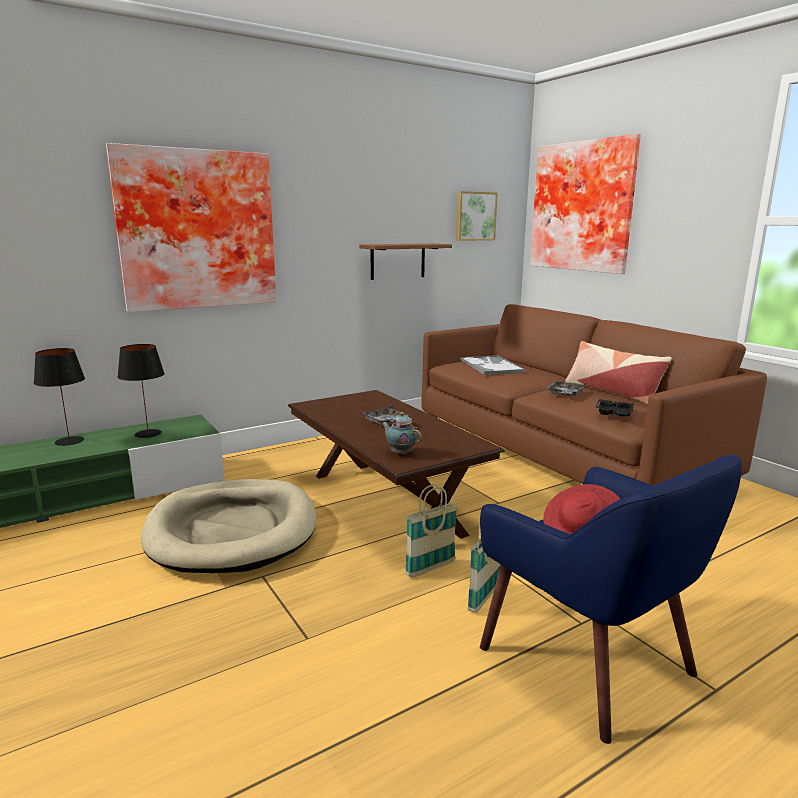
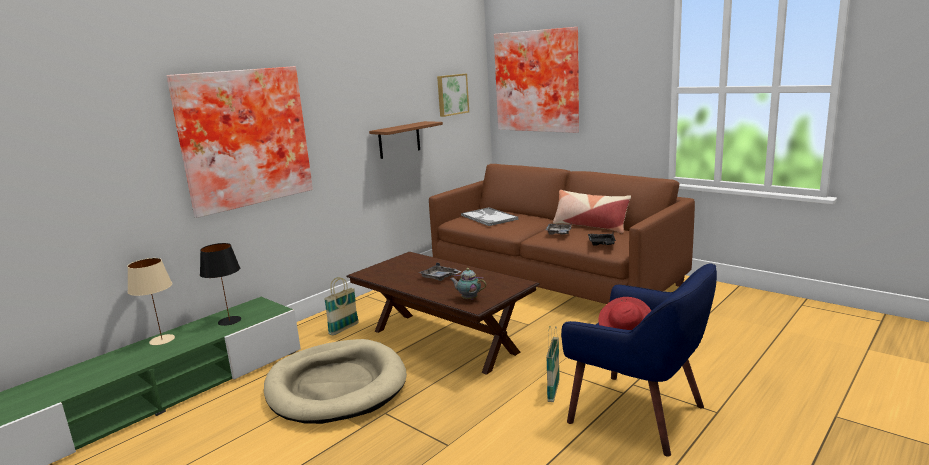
camera: 15 degrees left, 0 degrees up
black table lamp [34,348,85,446] -> beige table lamp [127,258,175,345]
basket [405,484,458,577] -> basket moved to [324,277,359,335]

